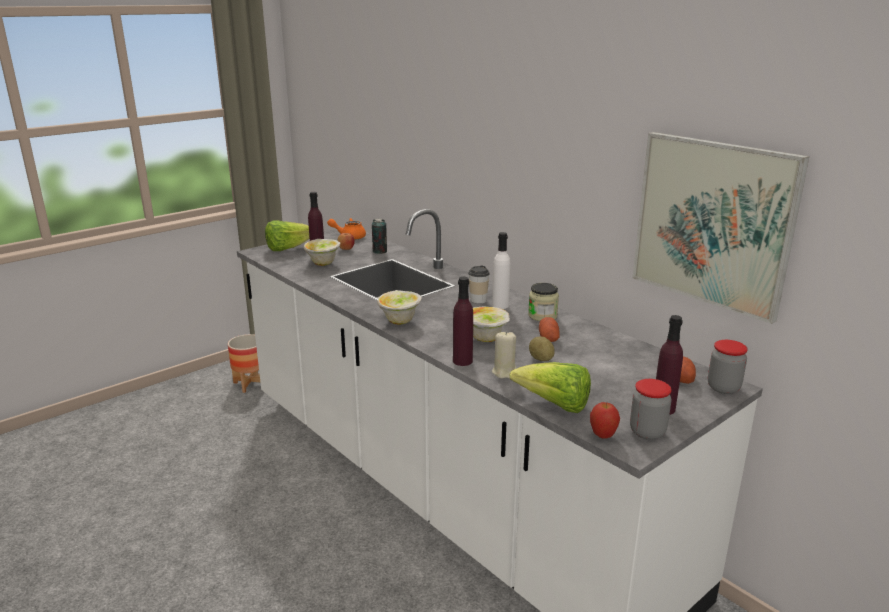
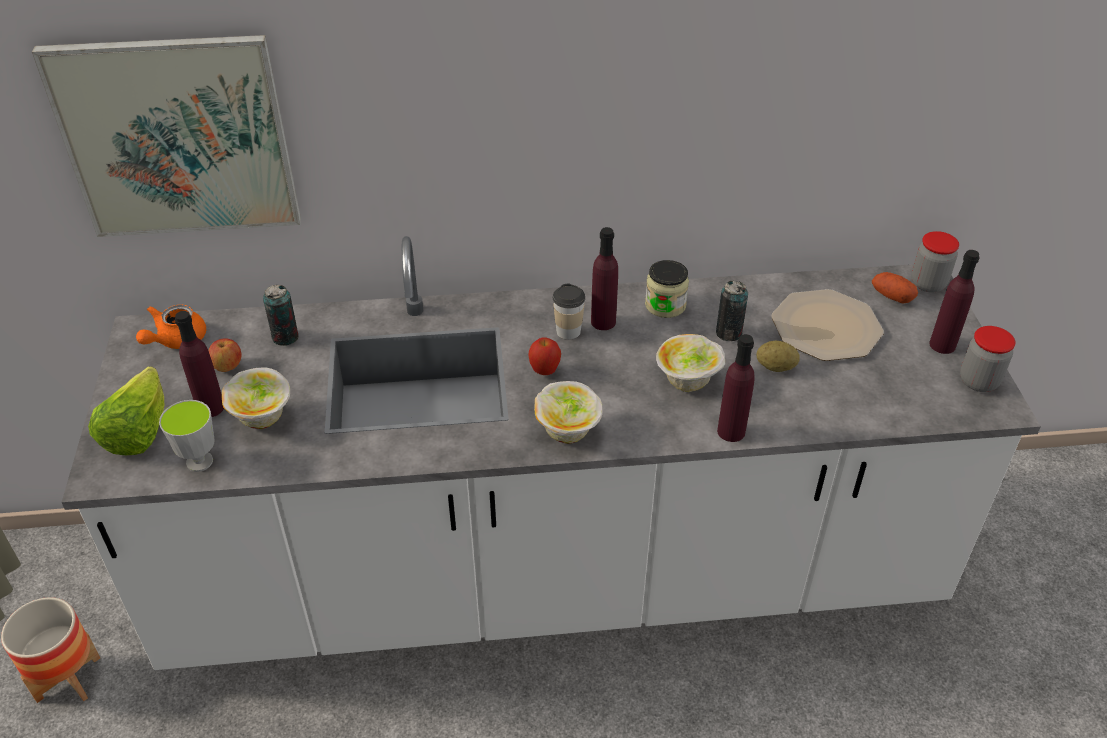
camera: 55 degrees left, 20 degrees up
white bottle [492,232,510,309] -> purple bottle [591,227,618,330]
beige candle [492,331,517,379] -> none
lettuce [510,362,591,413] -> none
potato [539,317,560,342] -> can [716,280,748,341]
apple [590,402,620,439] -> apple moved to [529,337,561,375]
picture [632,132,809,324] -> picture moved to [32,35,301,237]
none -> cup [159,400,215,472]
none -> plate [771,289,884,361]

